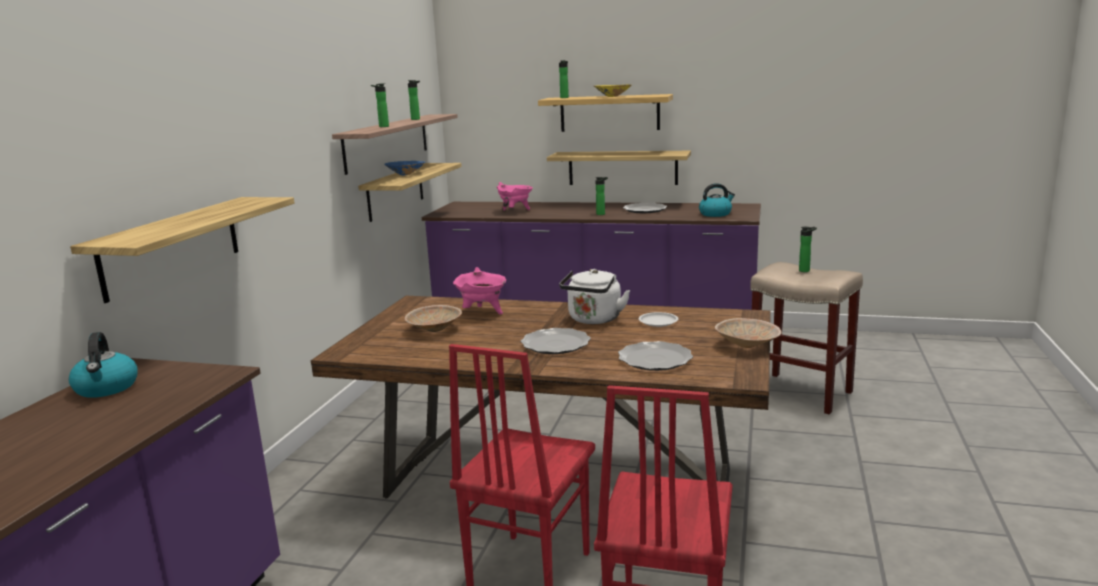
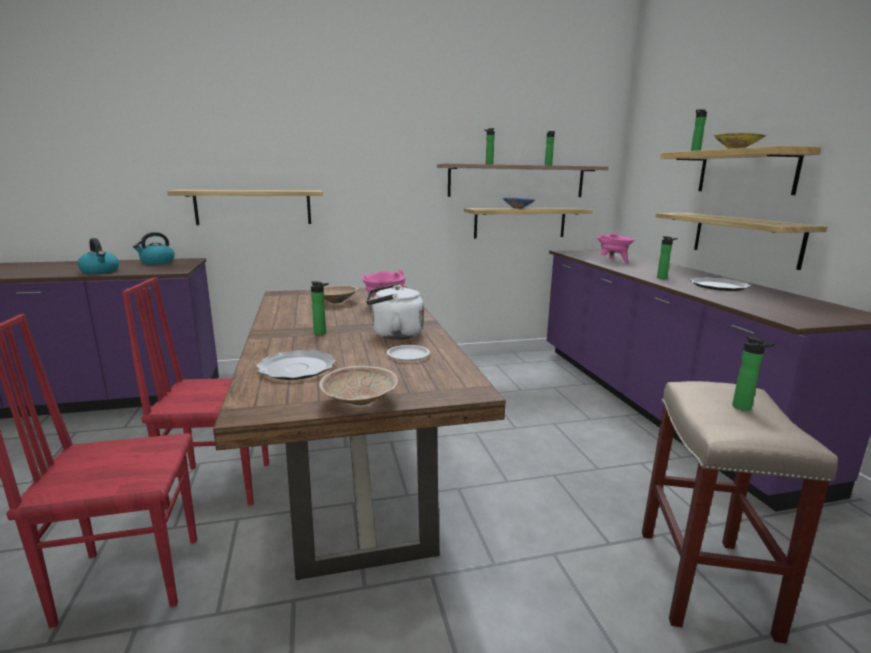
camera: 60 degrees right, 0 degrees up
plate [521,328,591,354] -> bottle [311,281,329,335]
kettle [699,183,735,217] -> kettle moved to [77,238,119,274]

